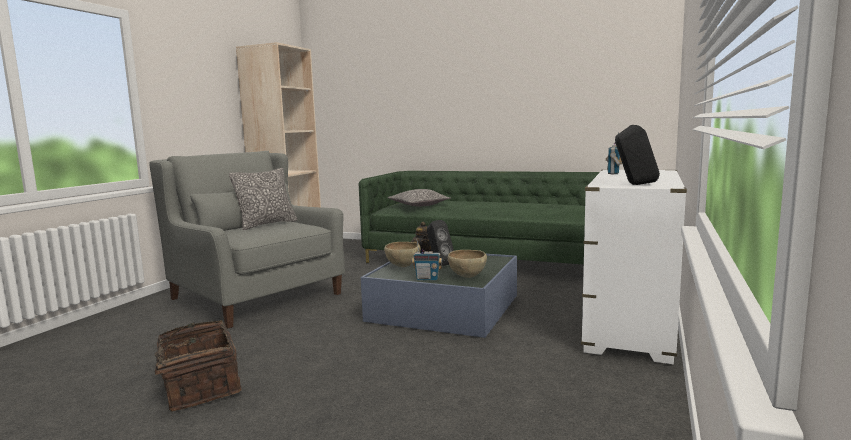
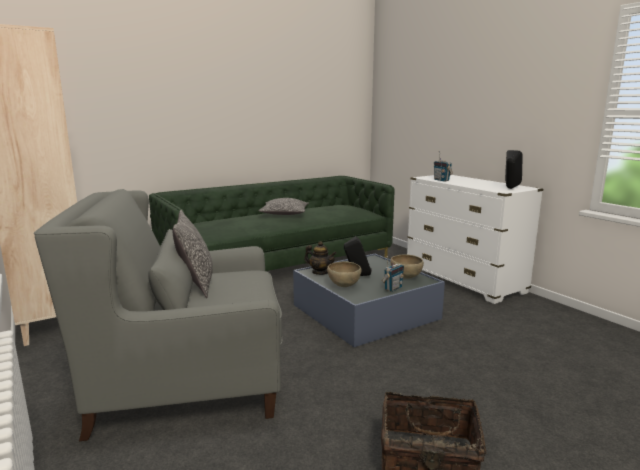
camera: 55 degrees left, 5 degrees up
pillow [388,189,451,206] -> pillow moved to [258,198,309,215]

